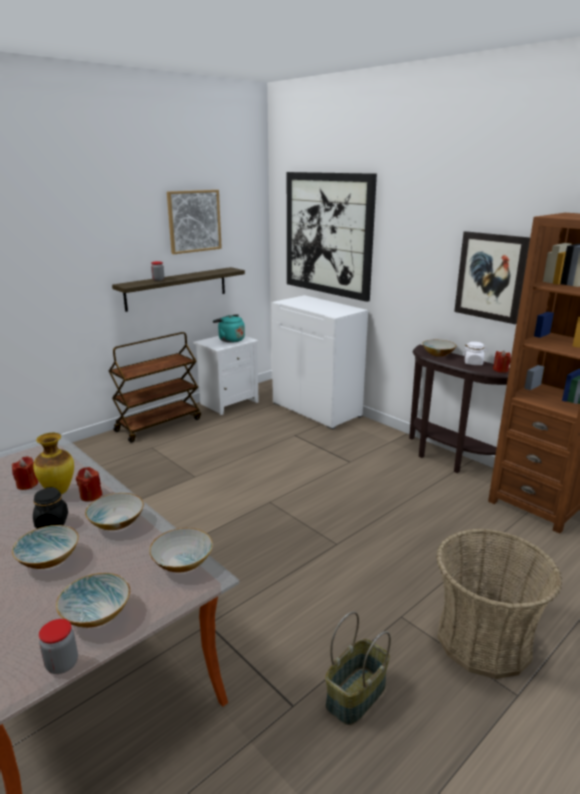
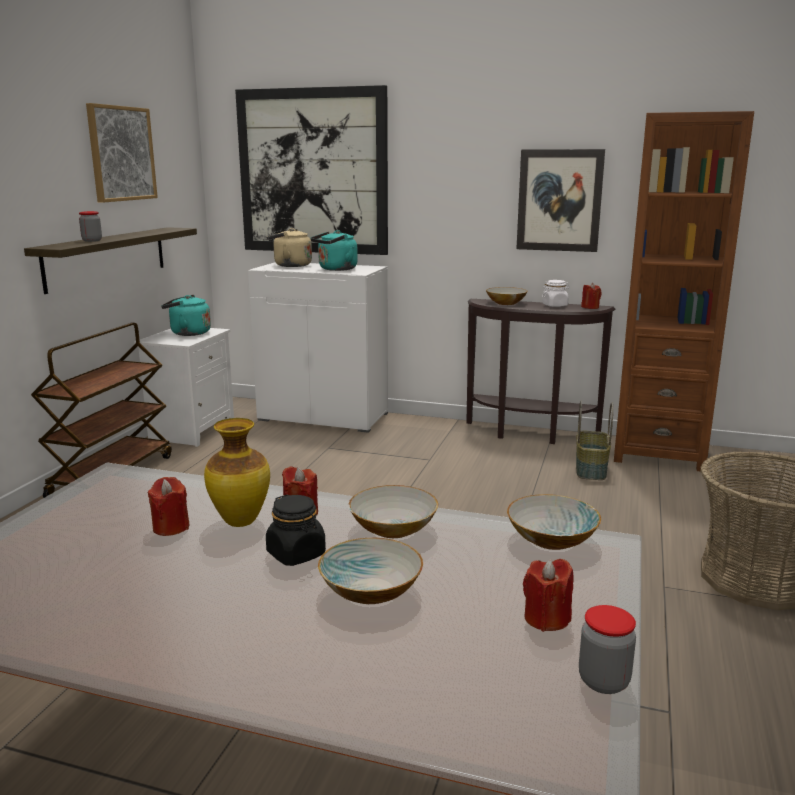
camera: 30 degrees left, 5 degrees down
bowl [56,573,130,628] -> red candle [523,559,574,632]
basket [325,612,391,725] -> basket moved to [576,401,613,480]
none -> beige kettle [267,228,312,267]
none -> turquoise kettle [311,230,358,271]

